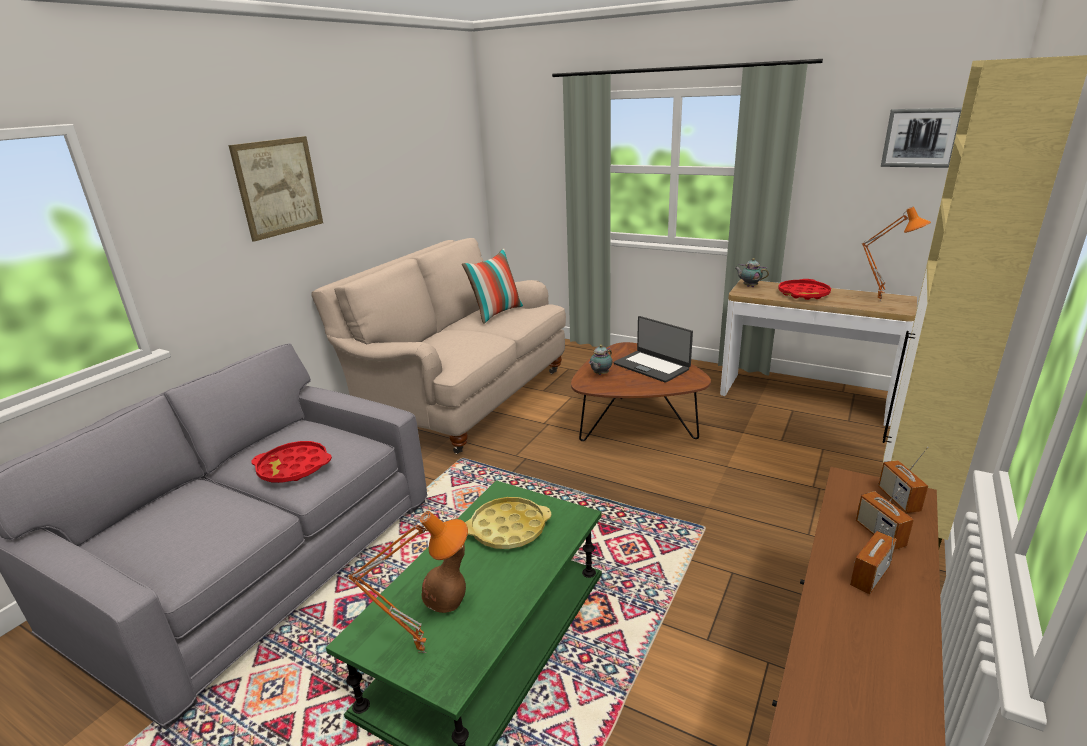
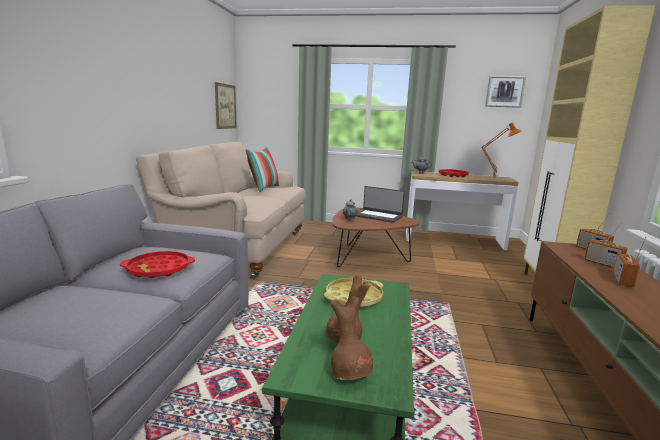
camera: 20 degrees left, 10 degrees down
picture [229,136,323,242] -> picture moved to [215,82,237,129]
orange table lamp [347,511,468,653] -> brown vase [330,296,373,380]

